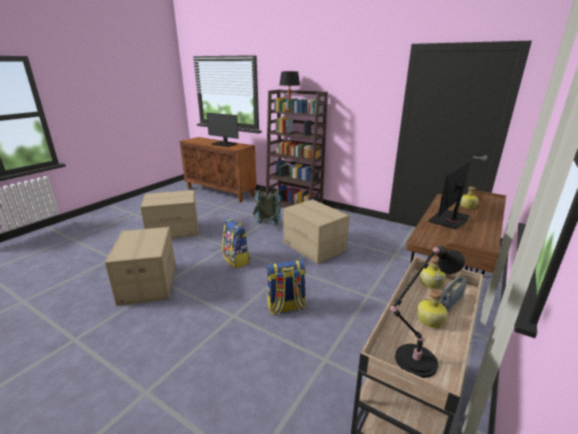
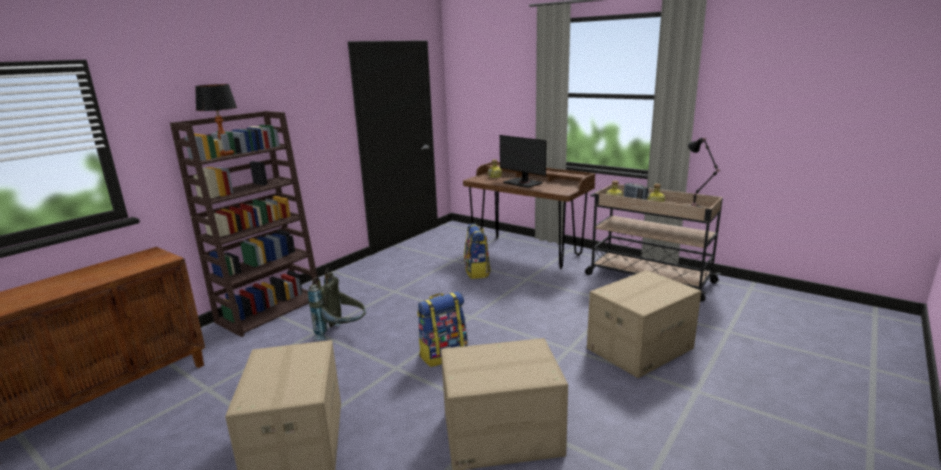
camera: 85 degrees left, 5 degrees down
monitor [207,113,239,147] -> none
backpack [266,260,306,315] -> backpack moved to [464,223,491,279]
cardboard box [283,199,350,264] -> cardboard box moved to [587,270,701,378]

